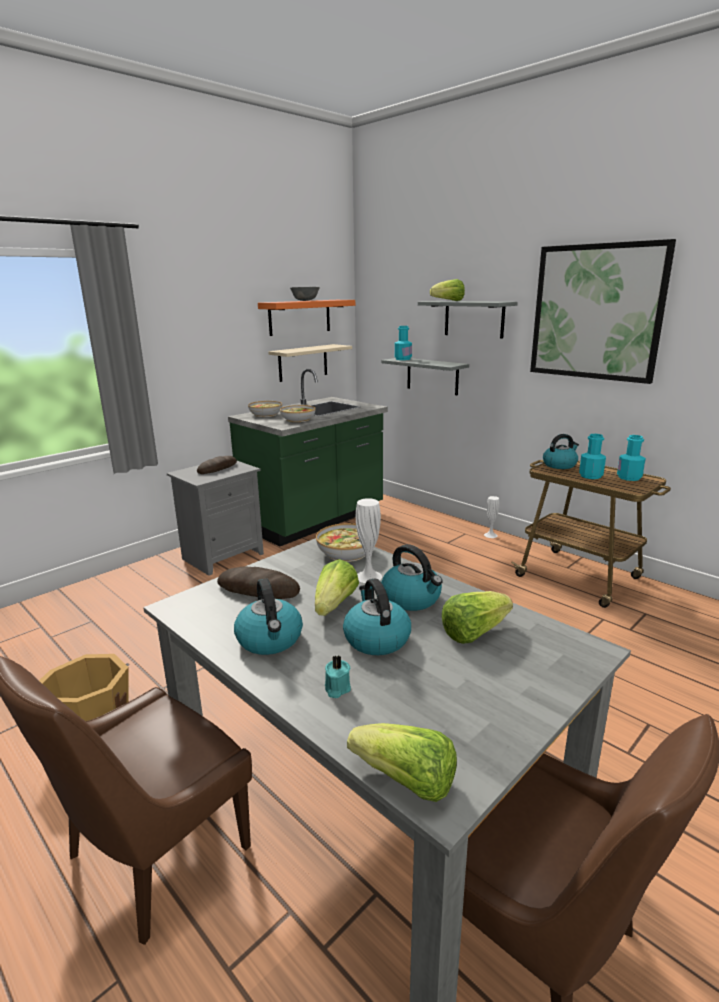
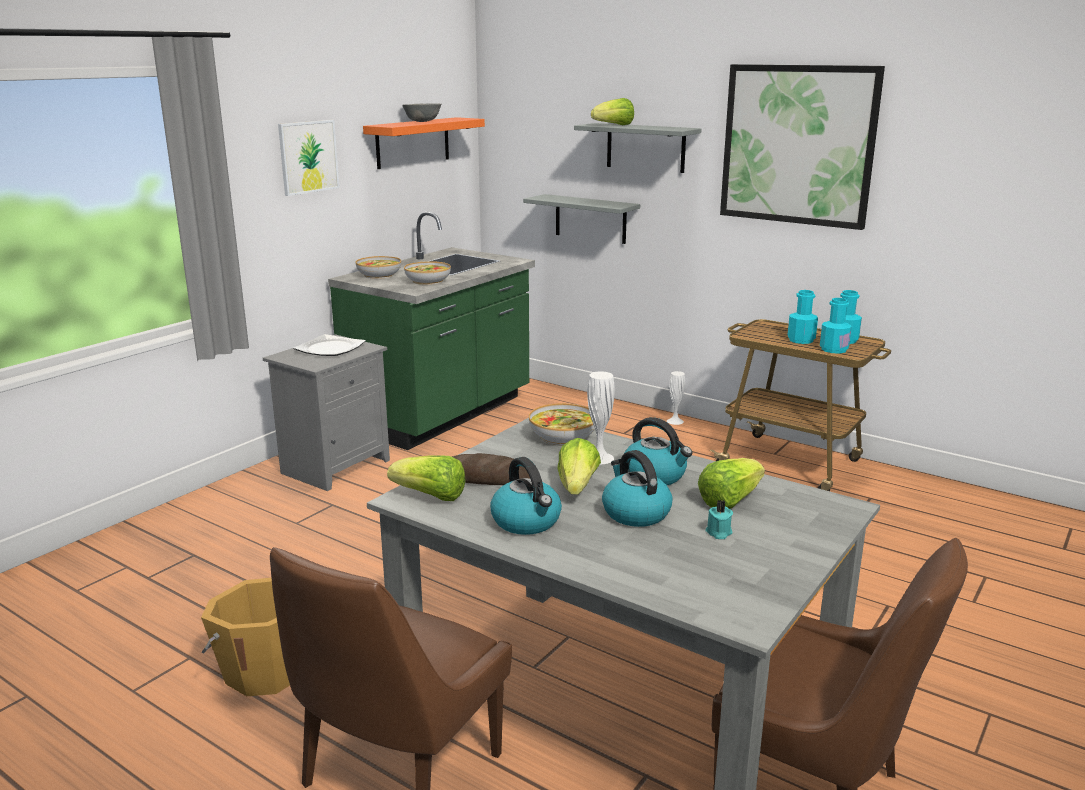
camera: 10 degrees left, 0 degrees up
bread [197,456,237,474] -> plate [293,334,366,356]
beige shelf [268,344,352,382] -> none
turquoise candle [325,656,351,698] -> turquoise candle moved to [705,500,733,539]
lettuce [347,723,457,802] -> lettuce moved to [387,455,466,501]
turquoise bottle [395,326,412,360] -> turquoise bottle moved to [820,298,852,354]
kettle [543,434,579,469] -> none
none -> picture [278,120,340,196]

